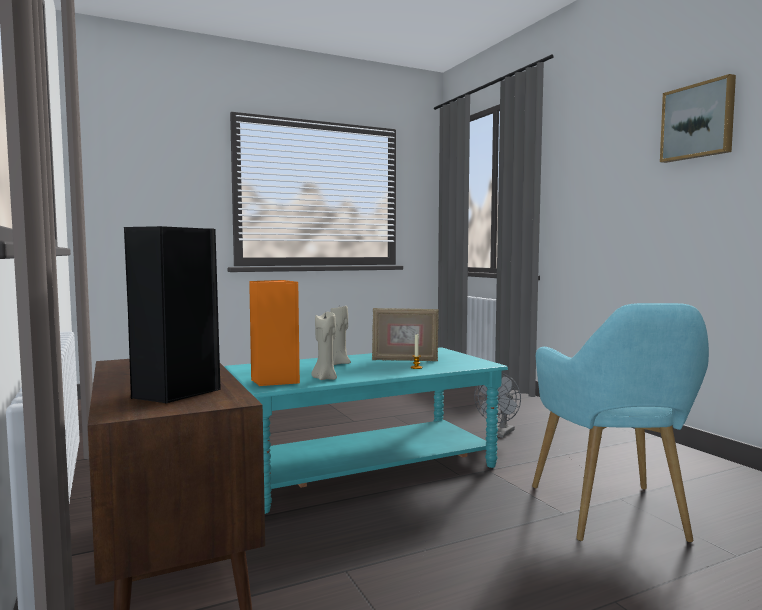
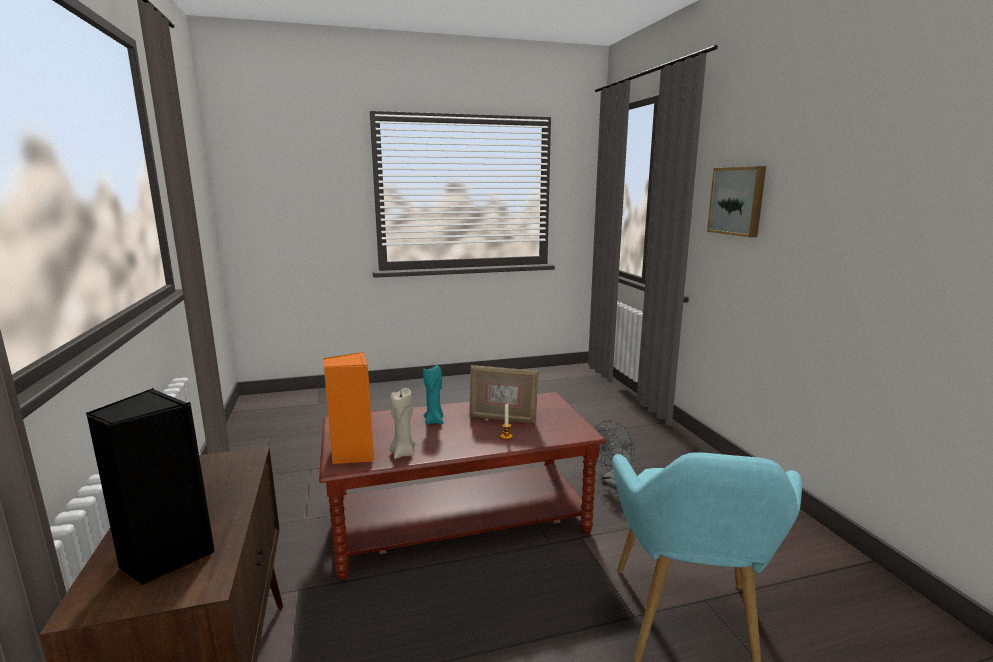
camera: 10 degrees right, 10 degrees up
turquoise coffee table [224,347,508,514] -> brown coffee table [319,392,606,580]
beige candle [330,306,351,365] -> turquoise candle [423,365,443,424]
picture [660,74,736,163] -> picture moved to [707,166,766,237]

